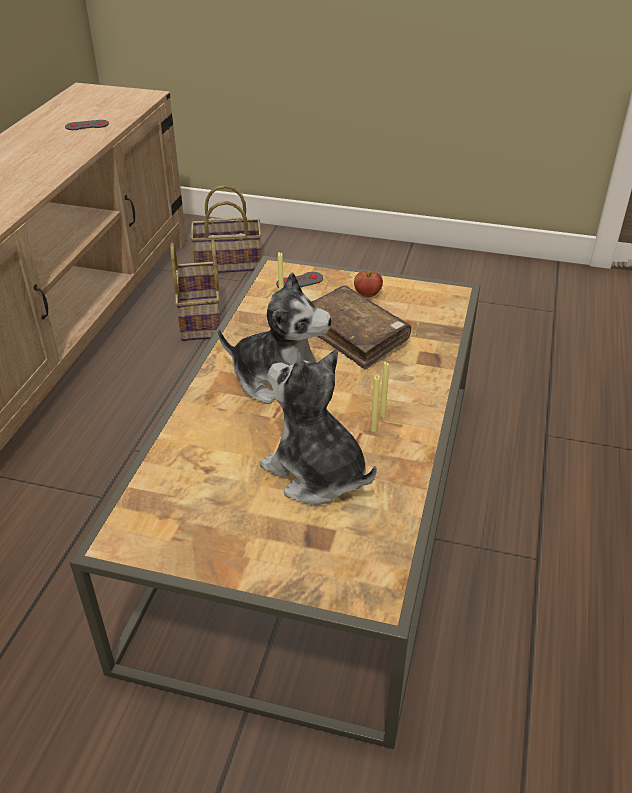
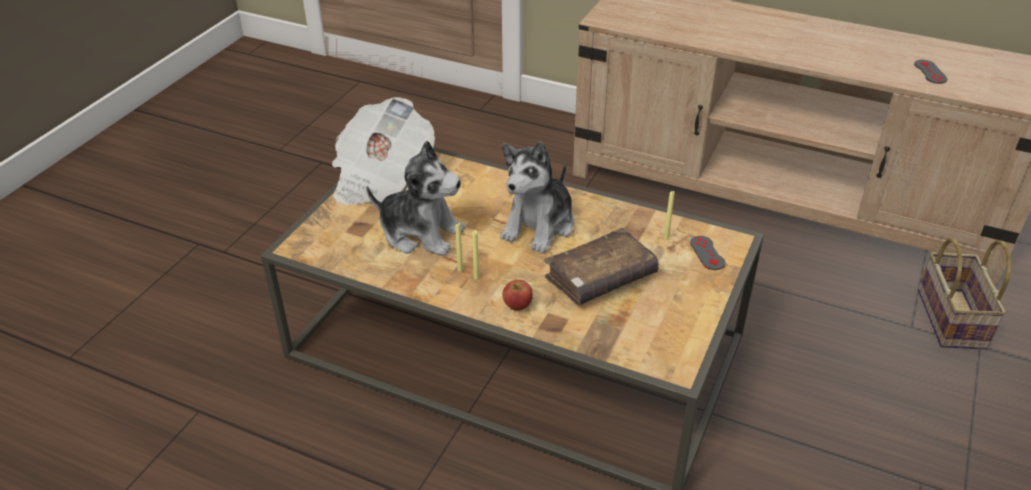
camera: 100 degrees right, 0 degrees up
basket [170,240,220,341] -> none
plush toy [260,349,377,505] -> plush toy turned 60 degrees clockwise [366,141,465,256]
apple [354,271,383,297] -> apple moved to [503,280,533,311]
none -> newspaper [332,97,435,205]

